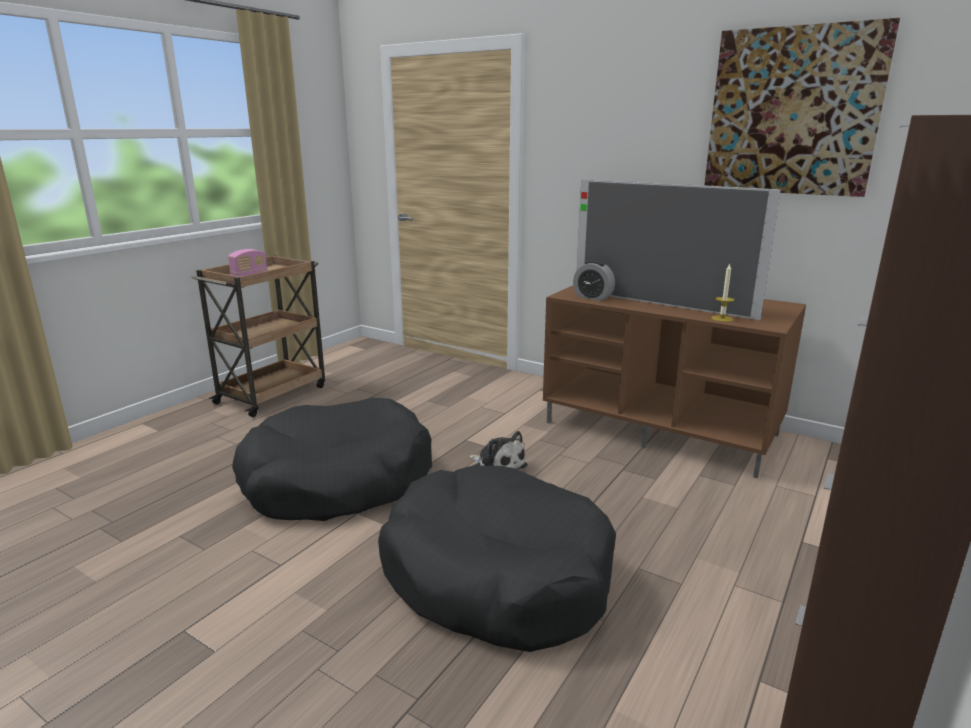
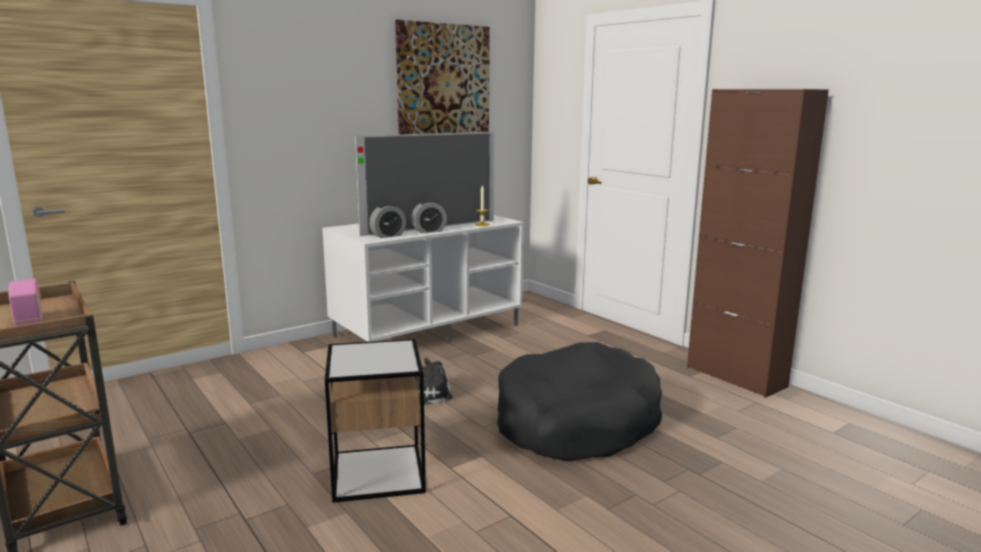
camera: 70 degrees left, 5 degrees down
black dog bed [232,398,432,521] -> side table [325,339,426,503]
brown tv stand [543,285,806,478] -> white tv stand [322,215,524,343]
none -> alarm clock [411,200,447,233]

